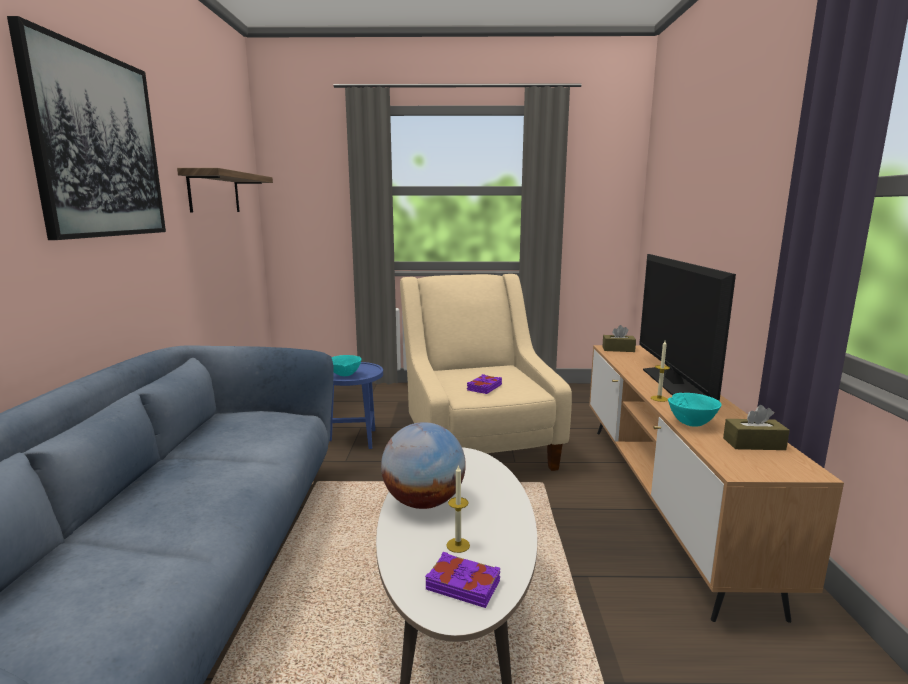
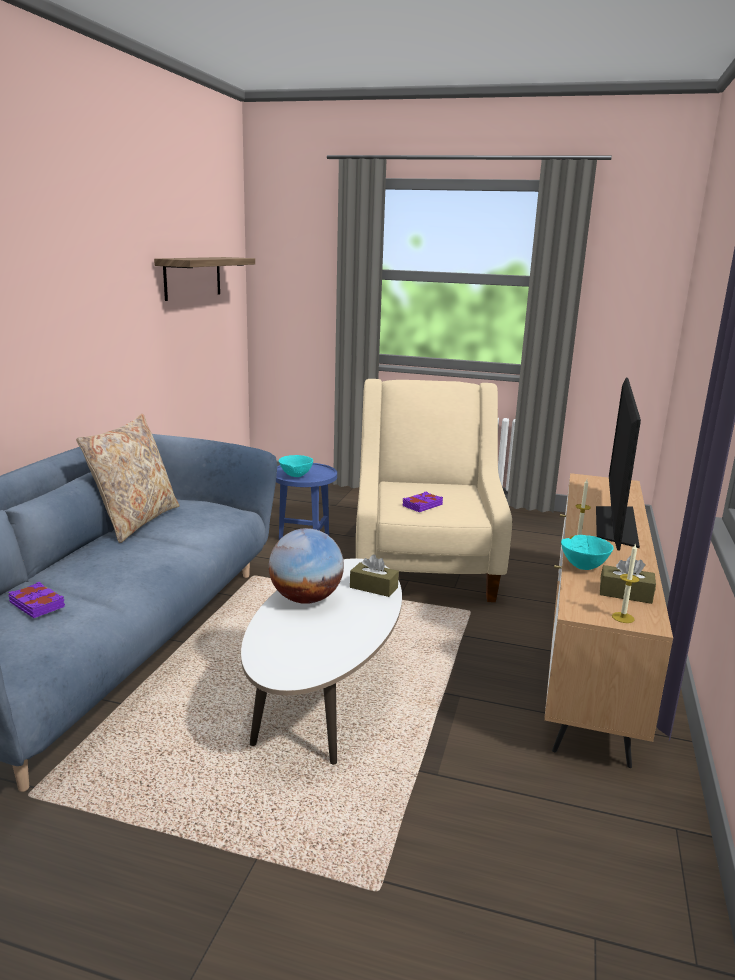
camera: 15 degrees right, 5 degrees up
picture [7,16,166,240] -> none
purple book [425,552,500,608] -> purple book moved to [8,582,65,618]
candle [447,465,470,553] -> candle moved to [612,543,640,623]
brown tissue box [602,325,636,352] -> brown tissue box moved to [350,554,399,597]
none -> beige pillow [76,414,180,543]

